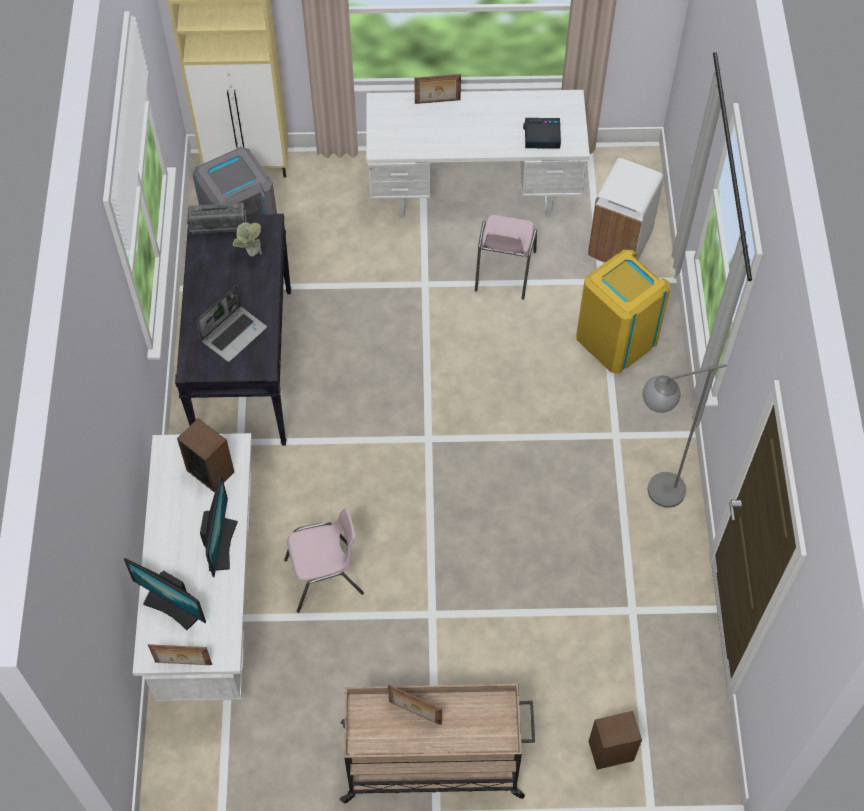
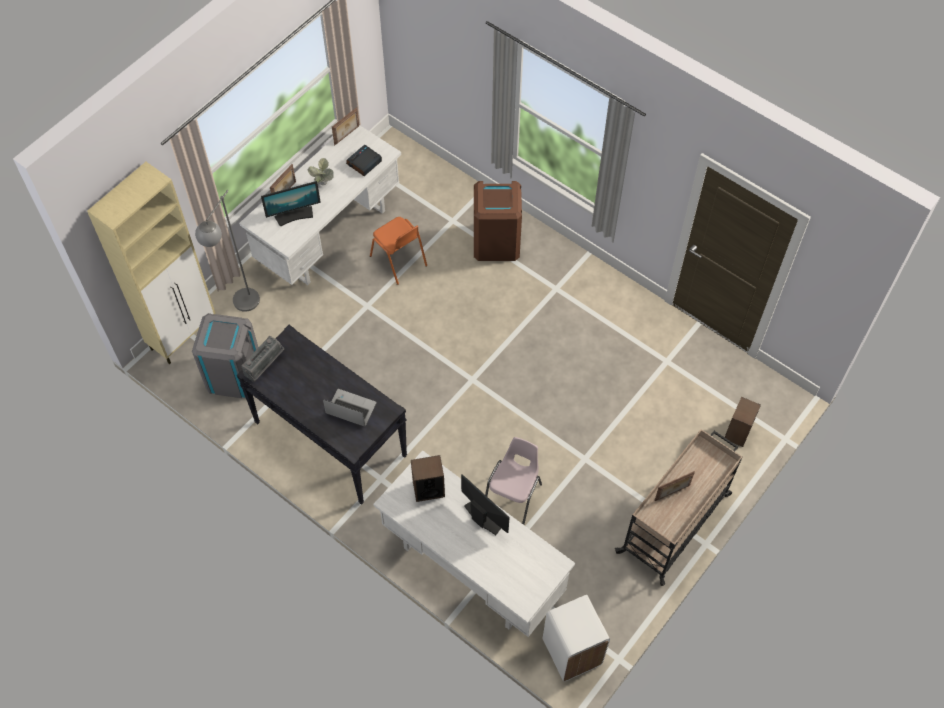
camera: 50 degrees left, 0 degrees up
monitor [124,558,206,630] -> monitor moved to [261,181,321,227]
picture frame [148,644,212,665] -> picture frame moved to [332,107,359,145]
laptop [196,286,267,362] -> laptop turned 60 degrees counterclockwise [323,389,376,427]
potted plant [233,222,262,257] -> potted plant moved to [308,158,334,185]
pink chair [475,215,537,300] -> orange chair [370,217,427,285]
yellow trash can [576,249,670,373] -> brown trash can [474,181,522,261]
white trash can [588,158,664,263] -> white trash can moved to [543,595,610,682]
grey floor lamp [643,364,727,508] -> grey floor lamp moved to [195,190,260,312]

